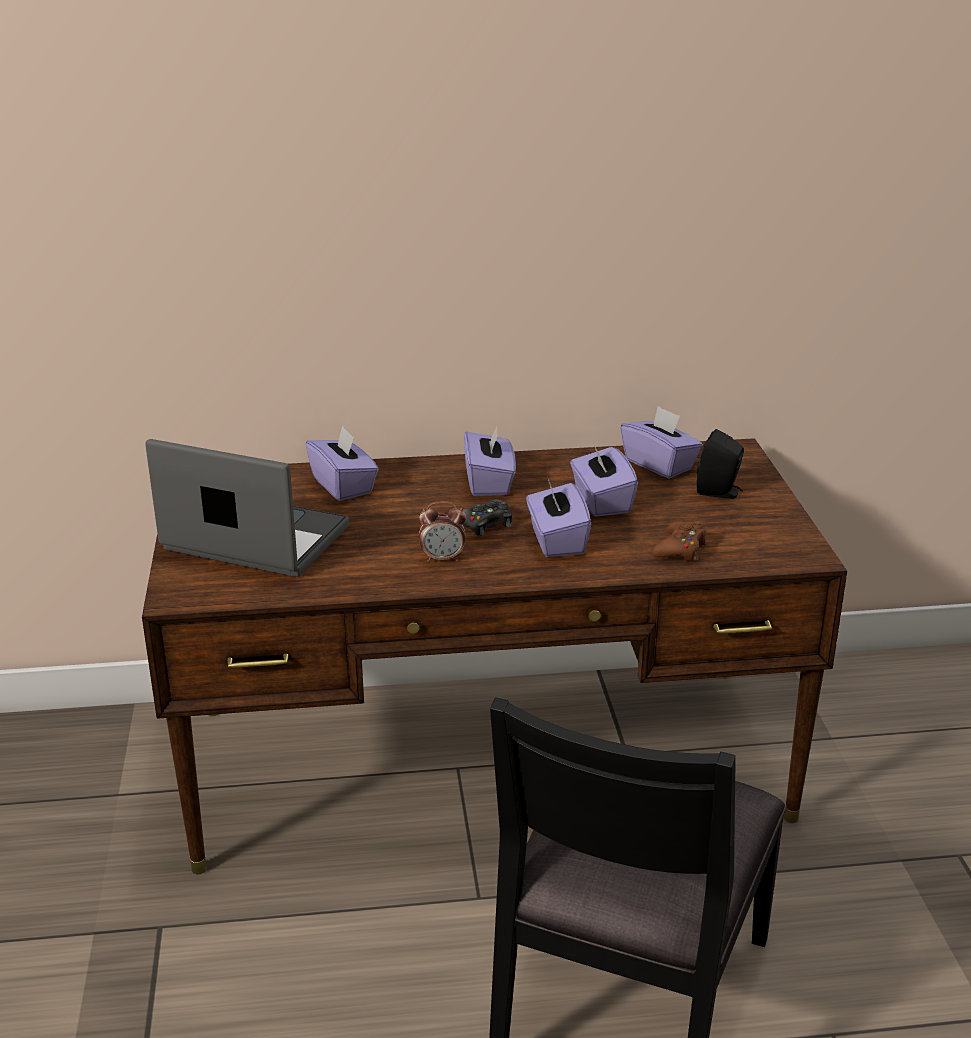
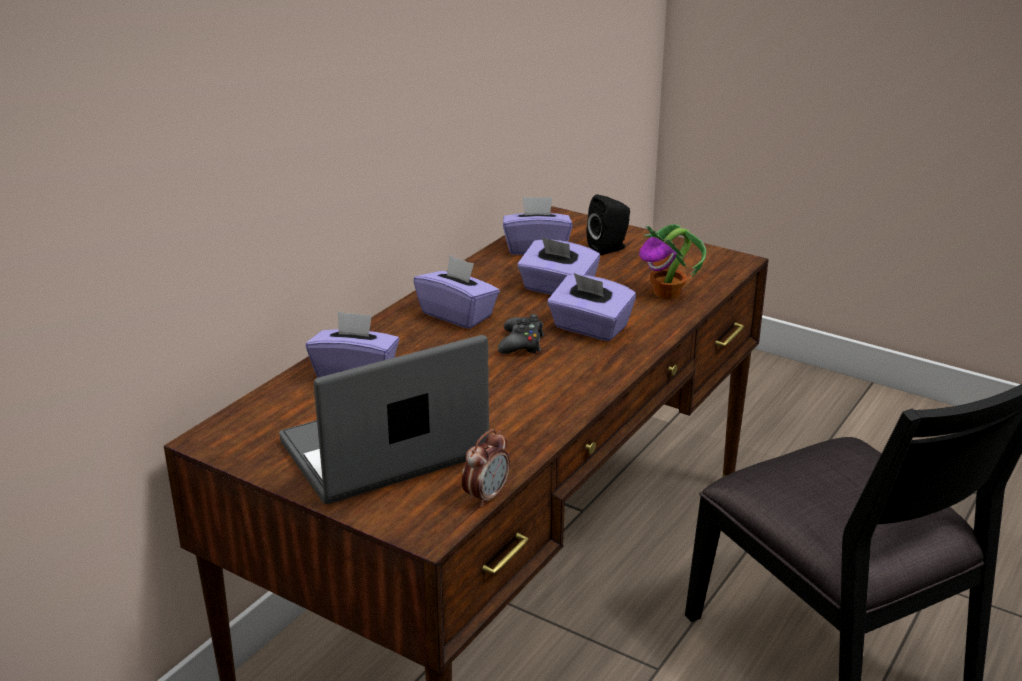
camera: 50 degrees left, 0 degrees up
alarm clock [419,501,466,562] -> alarm clock moved to [461,429,510,507]
brown game controller [652,521,707,561] -> potted plant [639,224,706,299]

